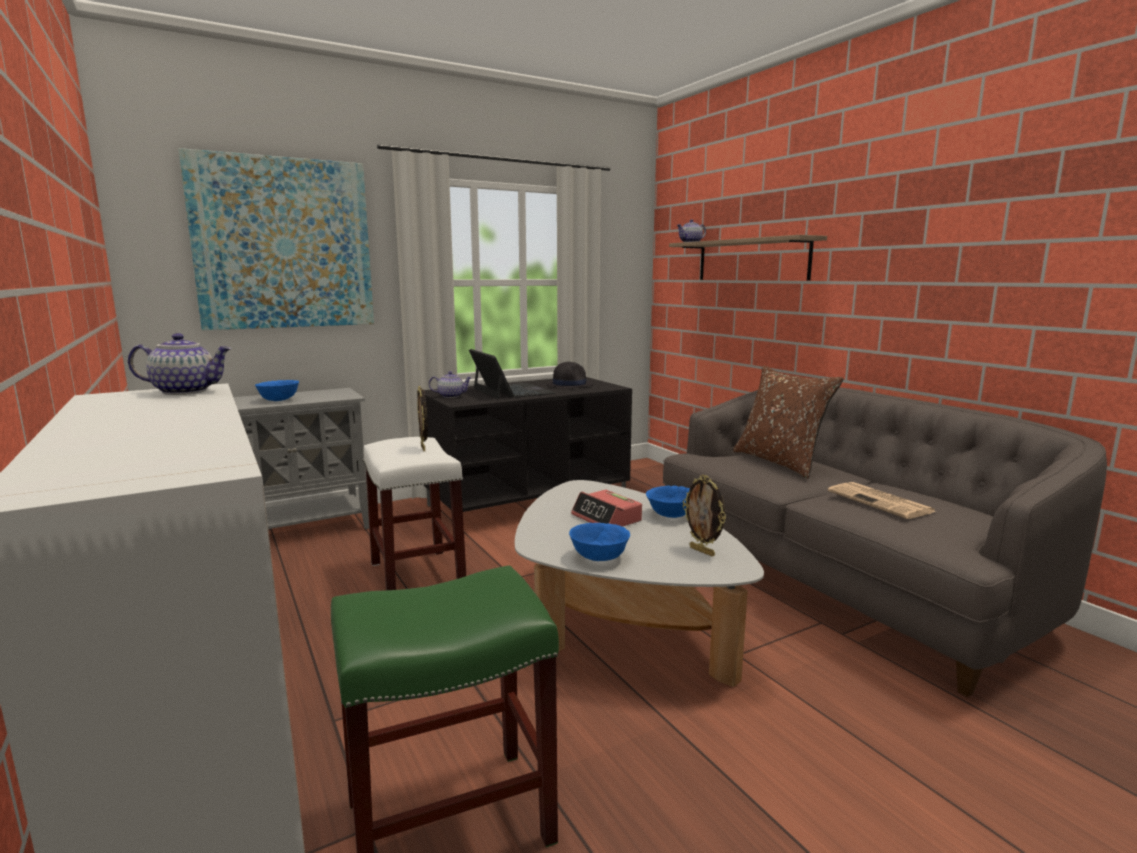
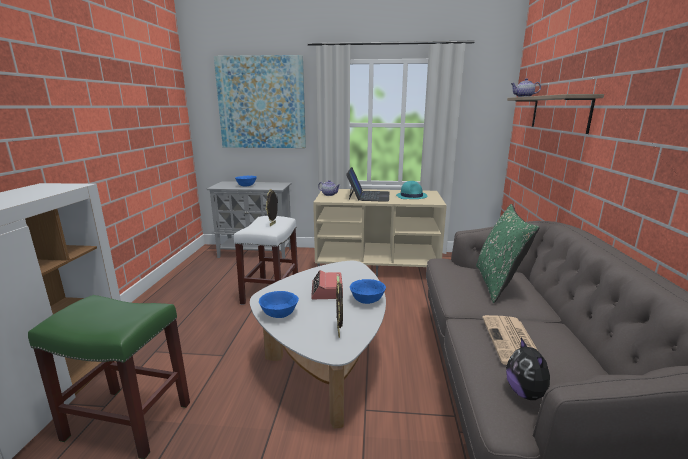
camera: 35 degrees right, 5 degrees up
teapot [128,333,232,395] -> none
black tv stand [417,377,632,512] -> beige tv stand [313,189,447,278]
black hat [546,362,593,389] -> turquoise hat [396,181,428,199]
brown pillow [733,366,844,479] -> green pillow [476,204,540,303]
none -> plush toy [506,338,550,400]

